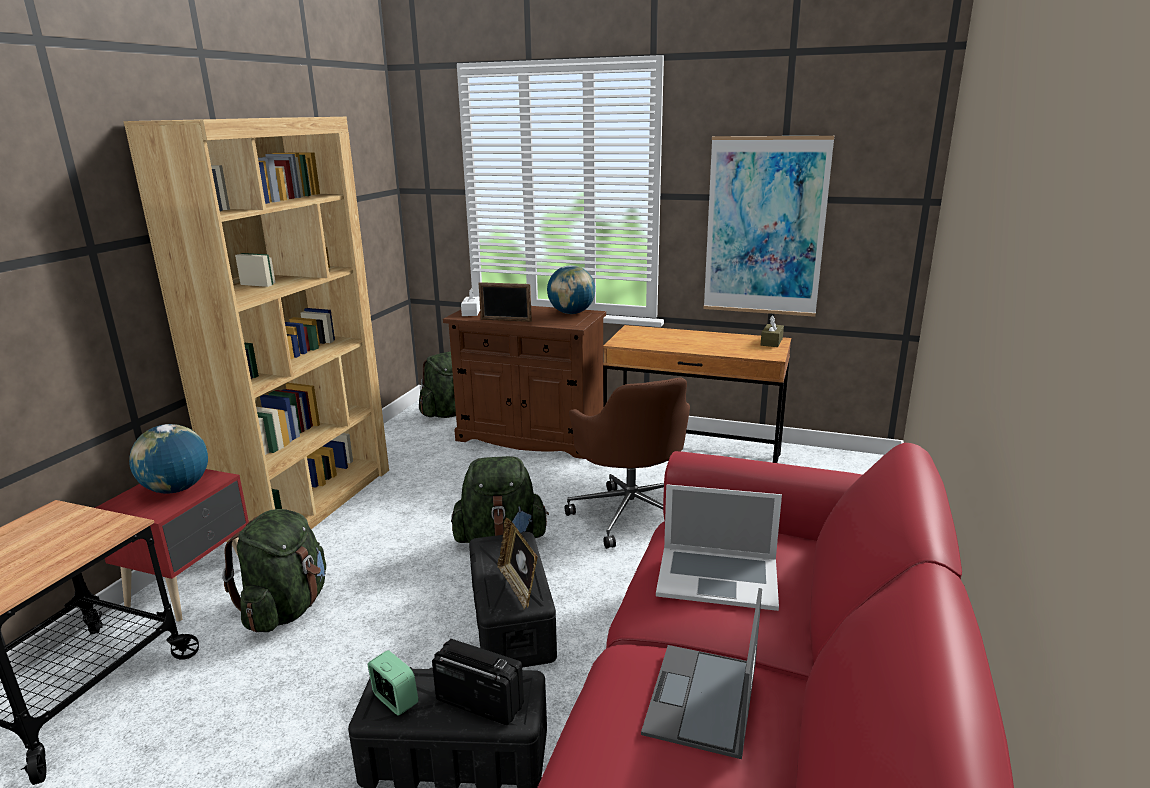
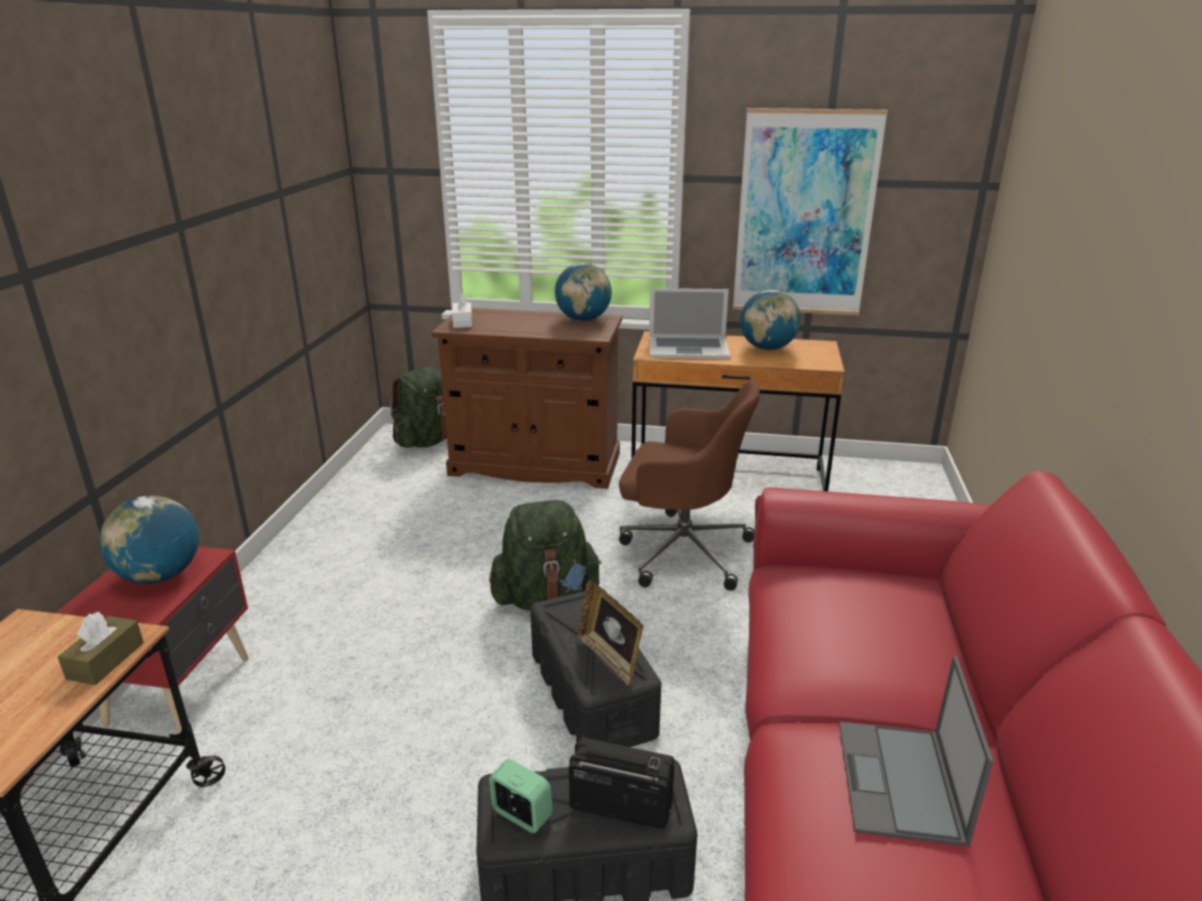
camera: 10 degrees left, 5 degrees up
brown bookcase [123,117,389,542] -> none
green backpack [222,509,326,632] -> none
picture frame [478,282,532,322] -> none
brown office chair [565,377,690,549] -> brown office chair turned 45 degrees counterclockwise [619,381,760,591]
laptop [656,484,782,611] -> laptop moved to [649,288,730,359]
brown tissue box [761,315,784,347] -> brown tissue box moved to [58,612,144,685]
none -> globe [740,290,801,350]

